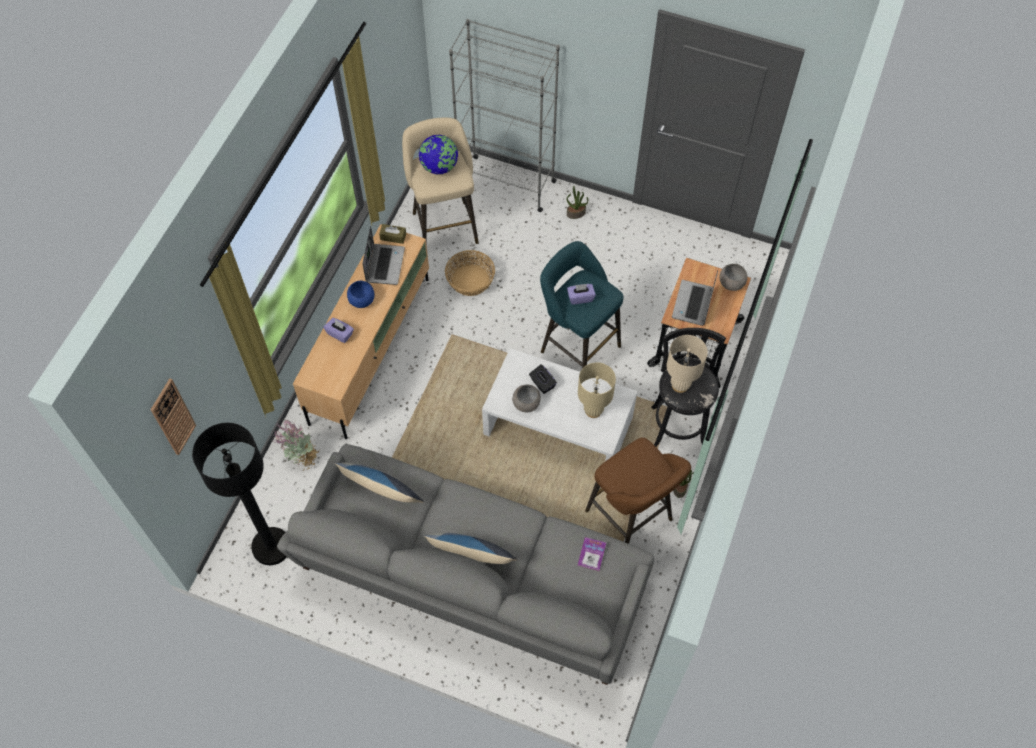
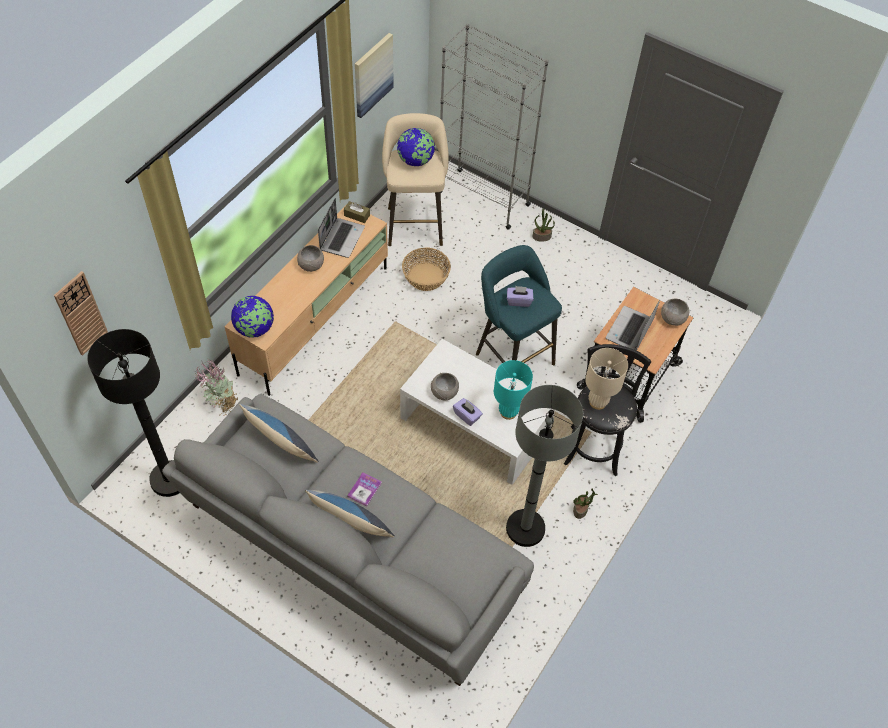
camera: 10 degrees right, 5 degrees down
purple tissue box [324,318,354,343] -> purple tissue box moved to [453,398,483,426]
blue bowl [347,280,374,308] -> grey bowl [297,245,324,272]
black tissue box [529,364,557,394] -> none
beige table lamp [578,362,616,418] -> turquoise table lamp [494,360,533,420]
book [578,537,606,571] -> book moved to [347,472,382,506]
brown stool [585,437,691,544] -> grey floor lamp [506,385,583,547]
none -> globe [231,296,274,338]
none -> picture [355,33,394,118]

